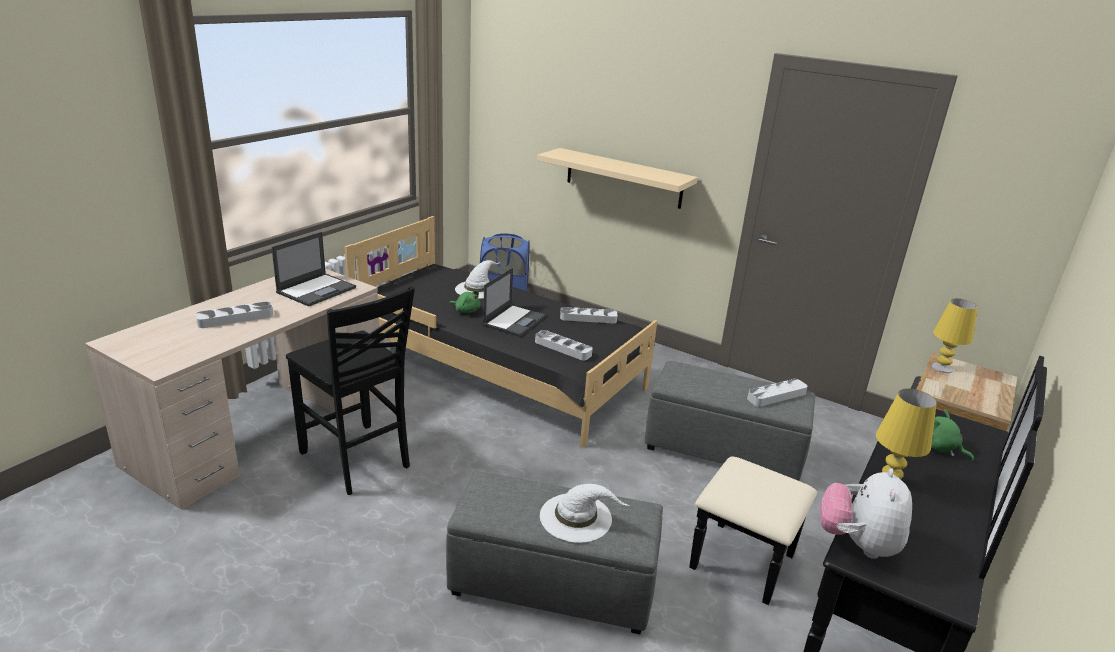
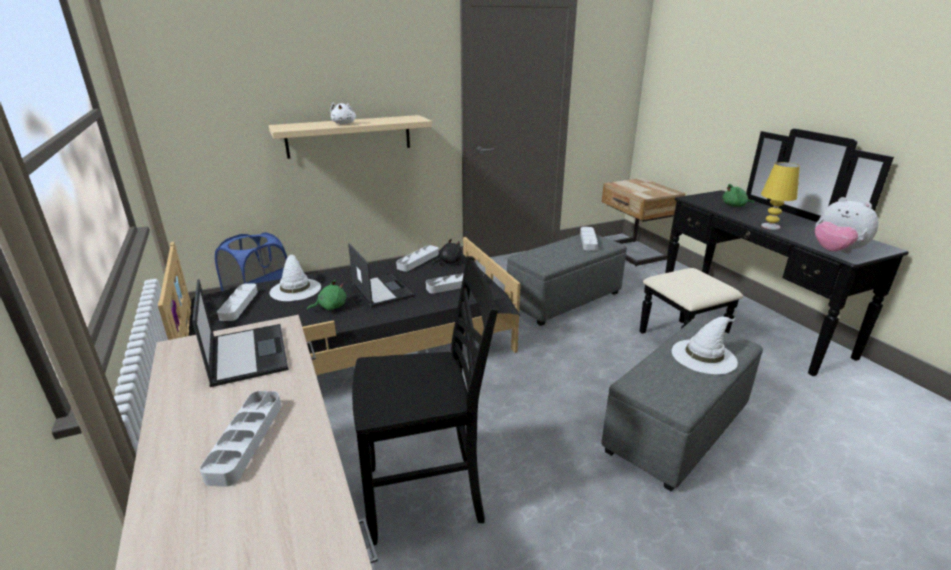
camera: 55 degrees left, 0 degrees up
yellow table lamp [931,299,978,373] -> none
none -> grey tray [217,284,258,321]
none -> white plush toy [330,103,356,124]
none -> black plush toy [432,239,462,265]

